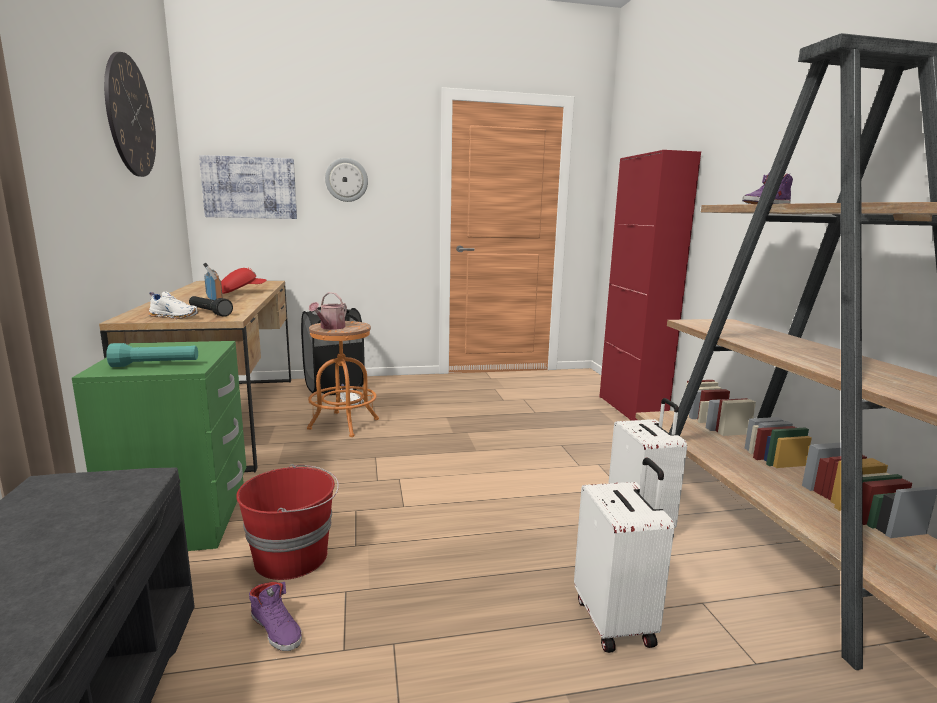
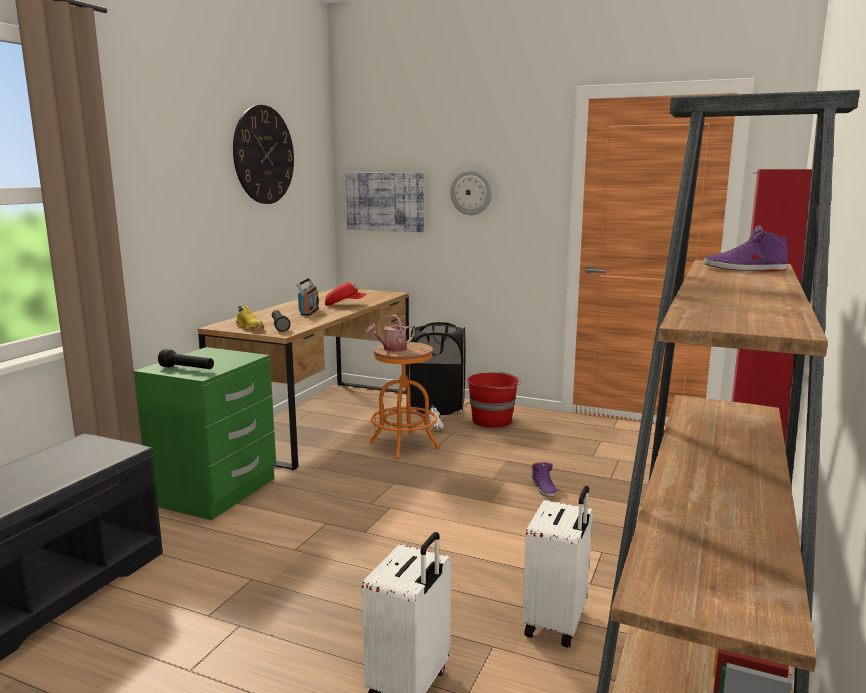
camera: 35 degrees right, 0 degrees up
turquoise flashlight [106,343,198,367] -> black flashlight [158,349,214,369]
white shoe [149,292,199,319] -> yellow shoe [236,306,264,330]
red bucket [236,464,339,580] -> red bucket moved to [467,371,521,428]
purple shoe [249,582,302,651] -> purple shoe moved to [532,462,557,497]

